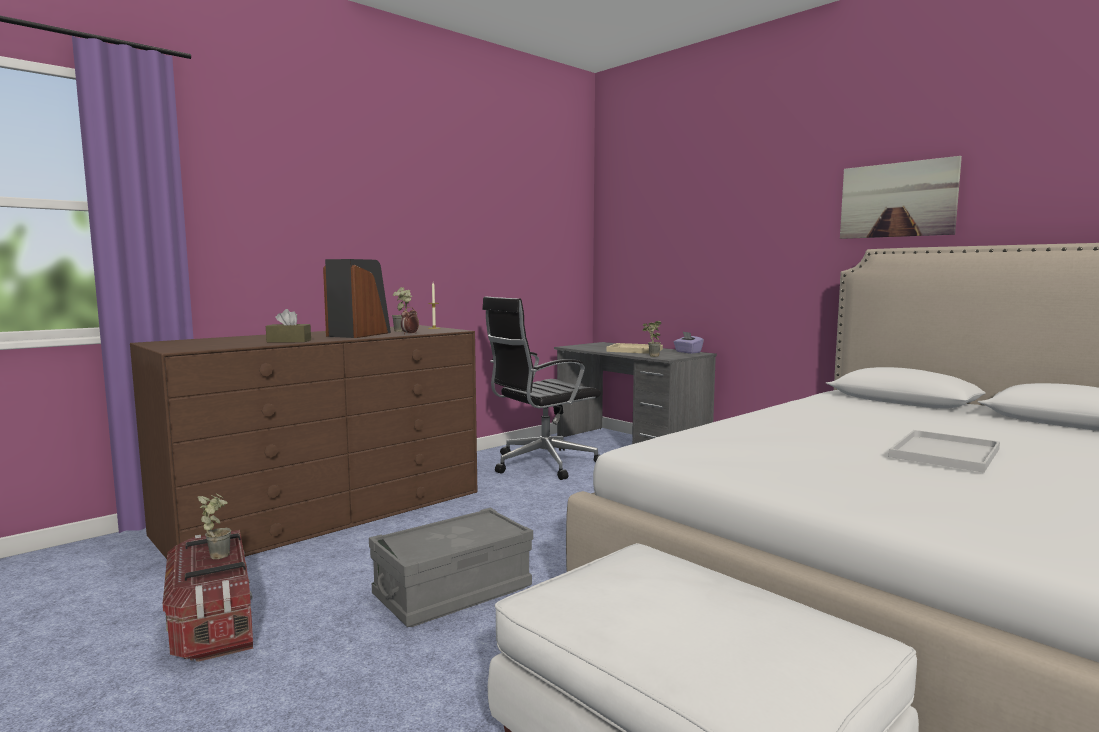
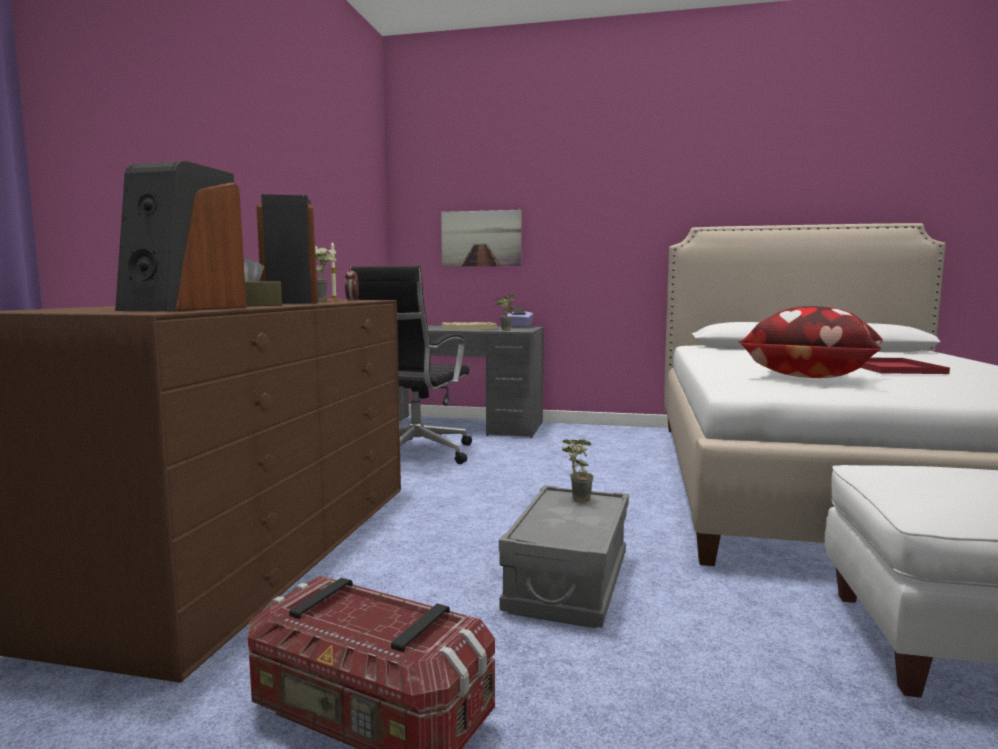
camera: 35 degrees left, 0 degrees up
potted plant [197,493,231,559] -> potted plant moved to [562,439,594,503]
picture [840,156,962,239] -> picture moved to [441,210,521,267]
white tray [889,430,1000,473] -> red tray [860,358,950,374]
none -> speaker [115,161,246,312]
none -> pillow [738,306,883,378]

